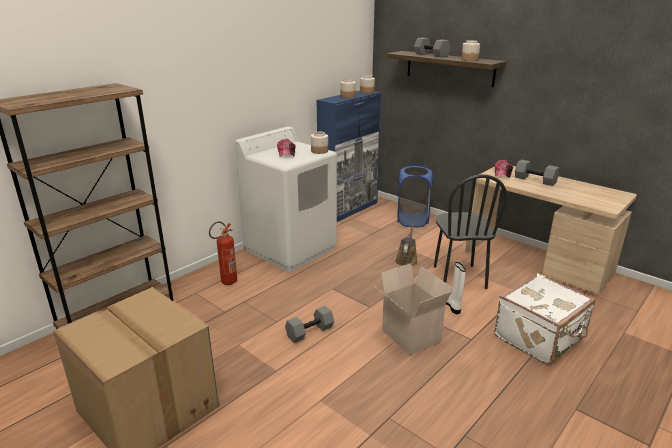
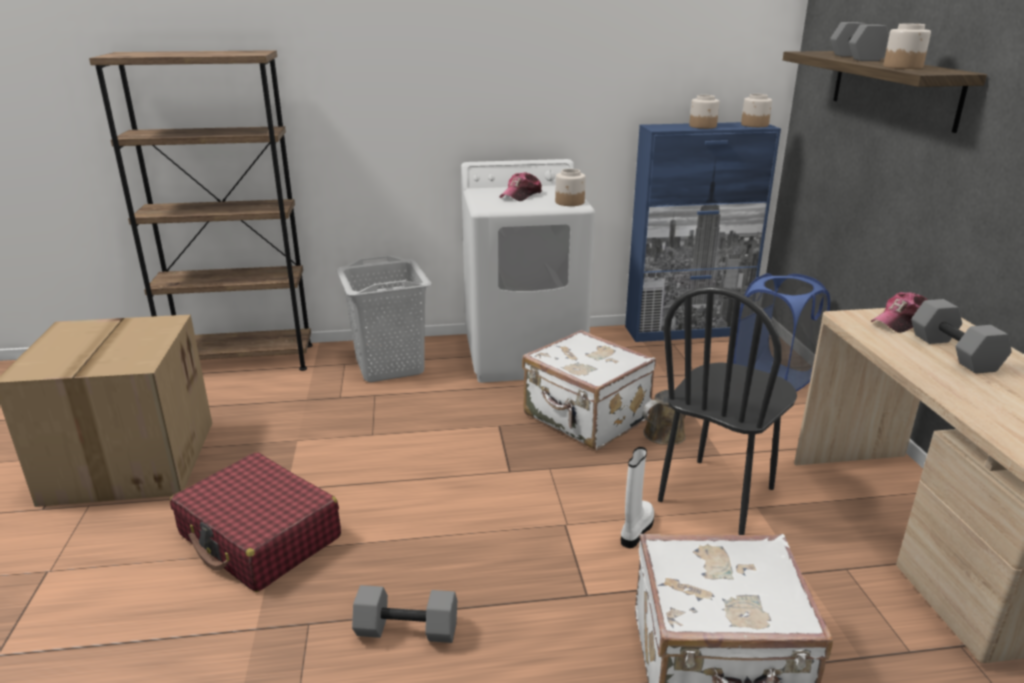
camera: 40 degrees right, 0 degrees up
fire extinguisher [209,222,237,285] -> grey laundry basket [336,256,431,382]
grey dumbbell [285,306,334,343] -> grey dumbbell moved to [352,585,457,643]
cardboard box [377,263,452,355] -> none
none -> red suitcase [170,452,341,592]
none -> white suitcase [522,330,656,450]

